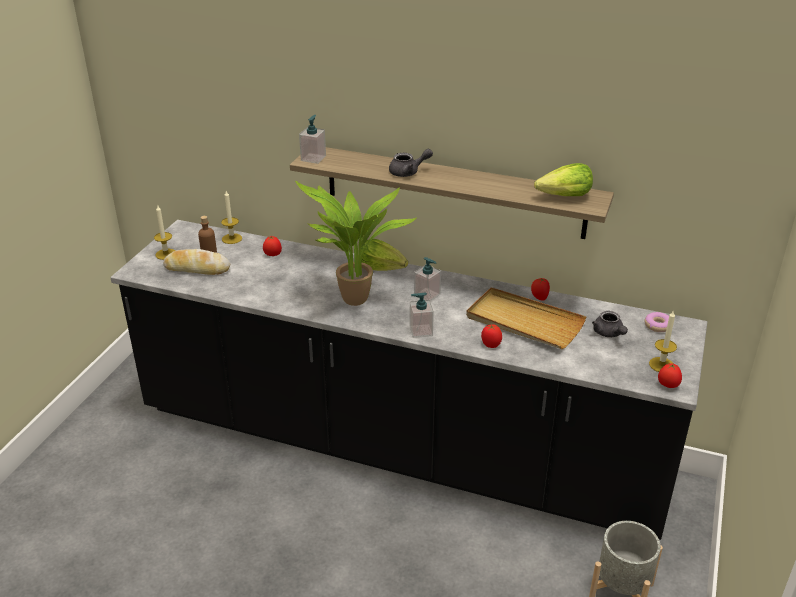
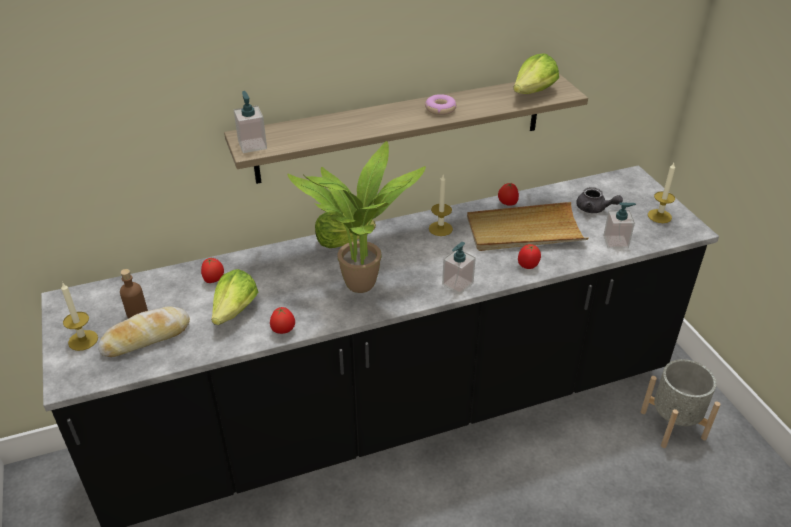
camera: 40 degrees left, 5 degrees up
candle [221,191,242,244] -> candle moved to [429,175,453,236]
grey teapot [389,149,433,177] -> none
soap dispenser [414,257,441,302] -> soap dispenser moved to [603,202,636,248]
donut [644,312,669,332] -> donut moved to [425,94,456,115]
tomato [658,363,682,388] -> tomato moved to [270,307,295,334]
none -> lettuce [211,269,258,325]

